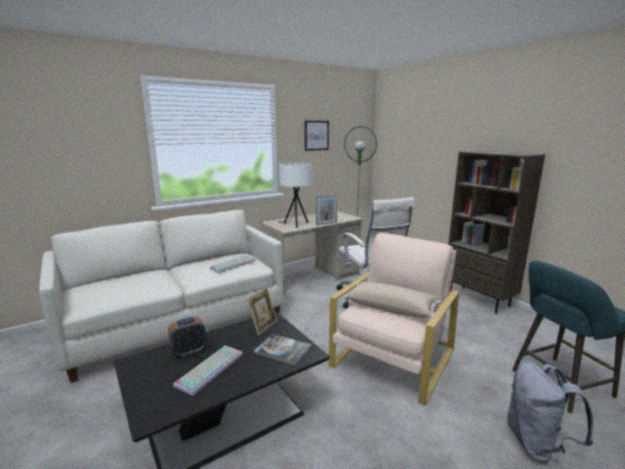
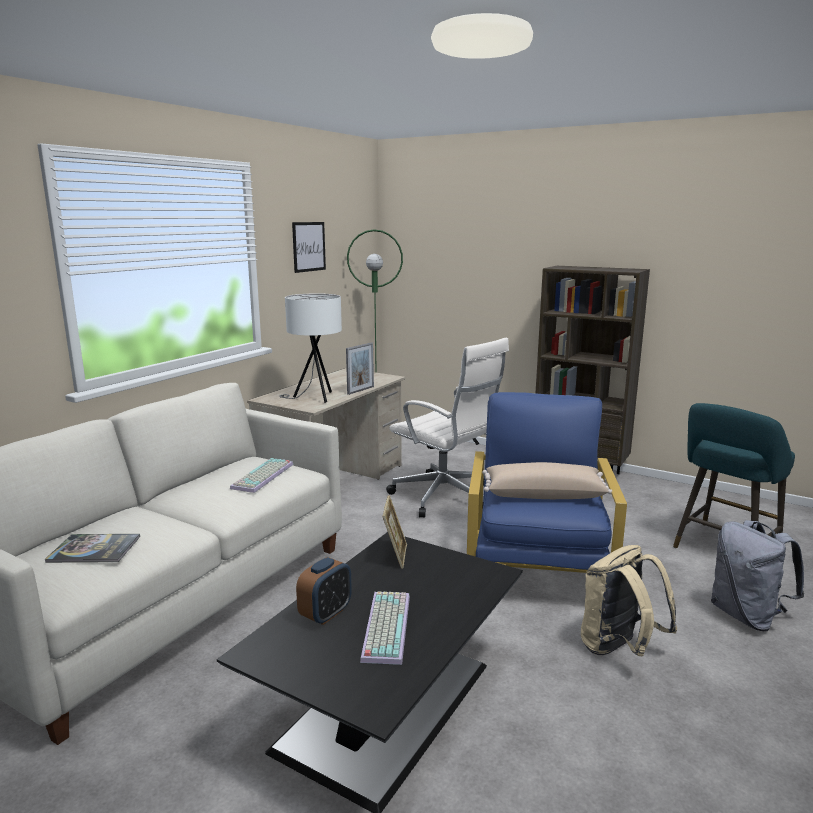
camera: 25 degrees left, 0 degrees up
book [253,334,312,366] -> book moved to [45,534,140,563]
beige armchair [329,233,459,406] -> blue armchair [467,392,627,573]
none -> beige backpack [581,545,677,656]

